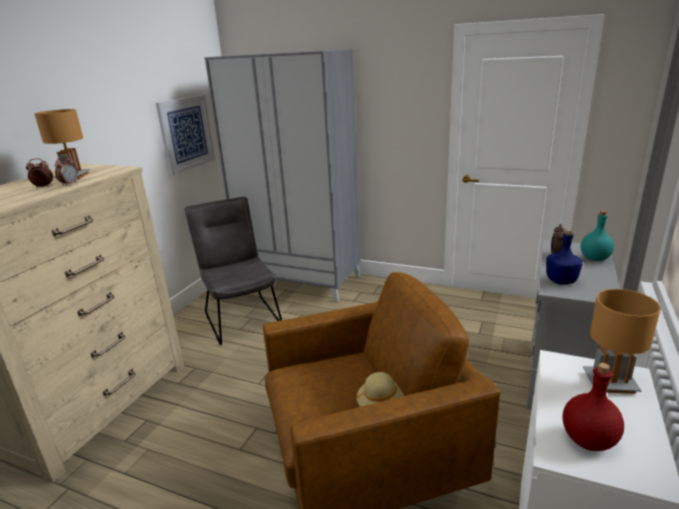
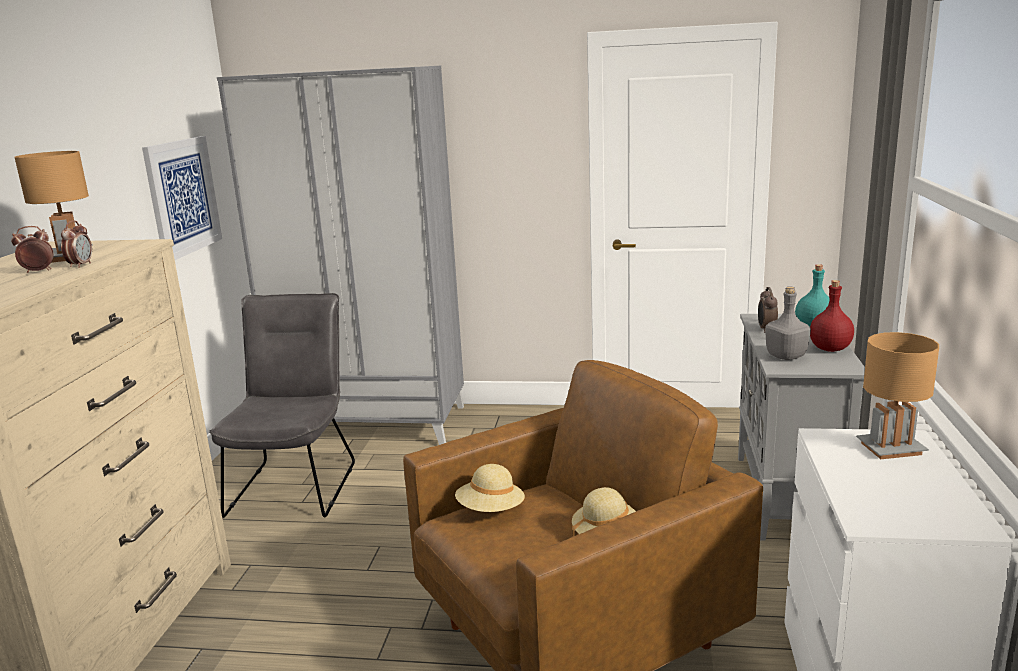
camera: 15 degrees left, 5 degrees down
grey chair [184,197,282,345] -> grey chair turned 45 degrees clockwise [209,293,355,518]
blue bottle [546,229,583,285] -> grey bottle [765,287,811,360]
red bottle [563,363,624,451] -> red bottle moved to [810,280,854,352]
none -> beige hat [455,464,525,512]

